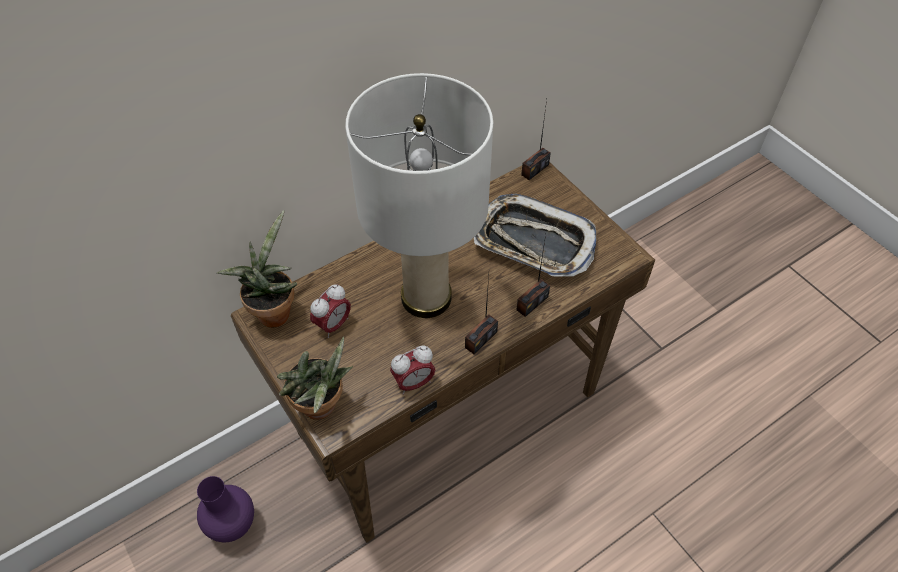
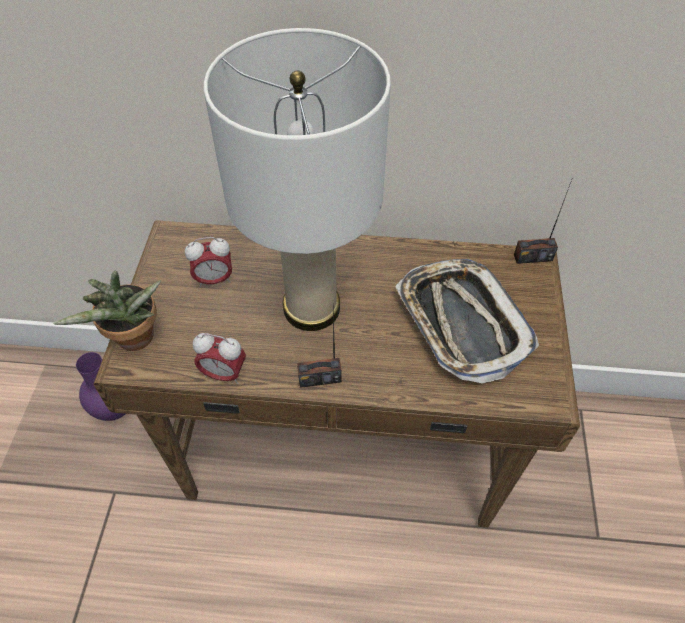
camera: 40 degrees right, 0 degrees up
potted plant [217,211,297,328] -> none
radio [516,235,550,317] -> none

